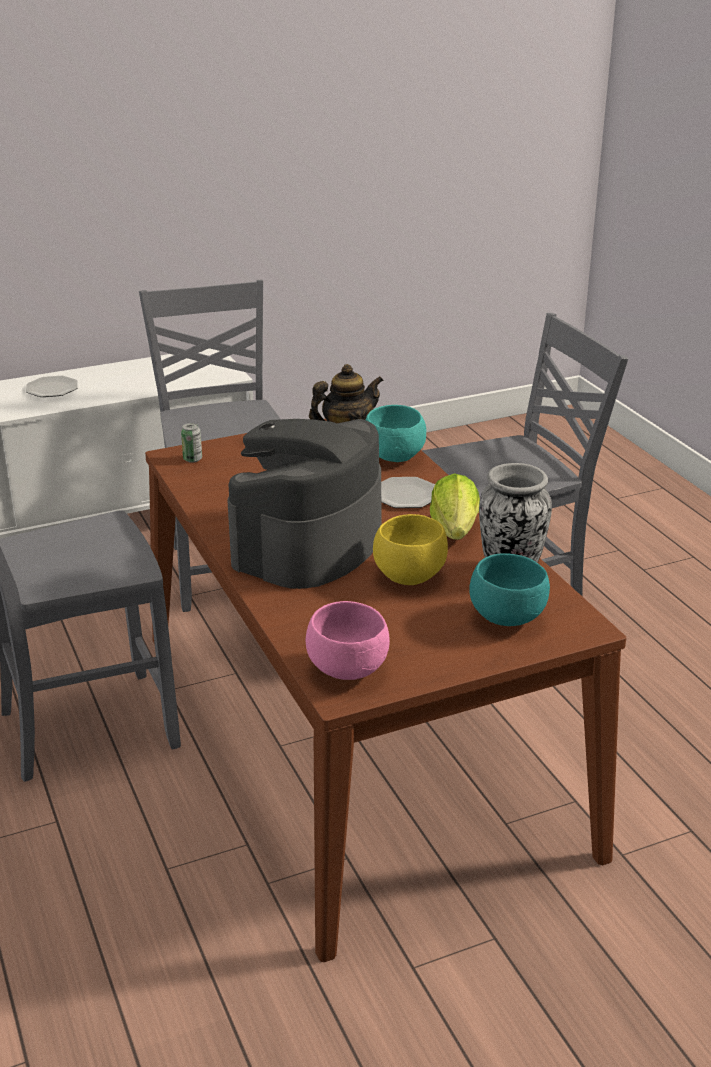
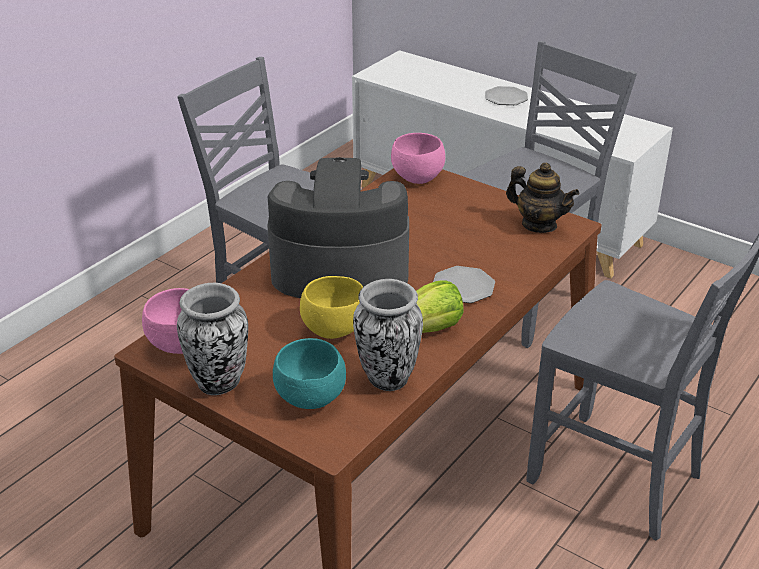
camera: 60 degrees right, 5 degrees up
can [181,423,202,463] -> pink bowl [391,133,445,184]
turquoise bowl [366,405,426,462] -> none
none -> vase [177,283,248,395]

